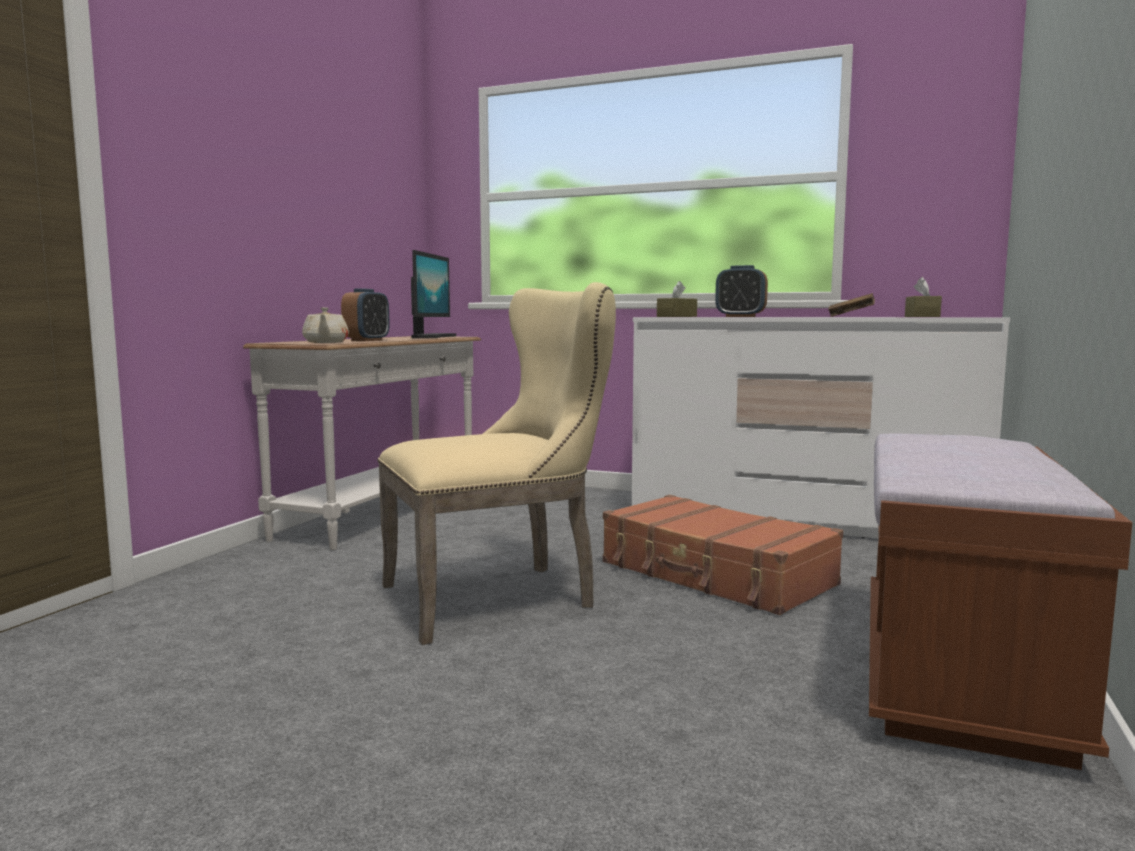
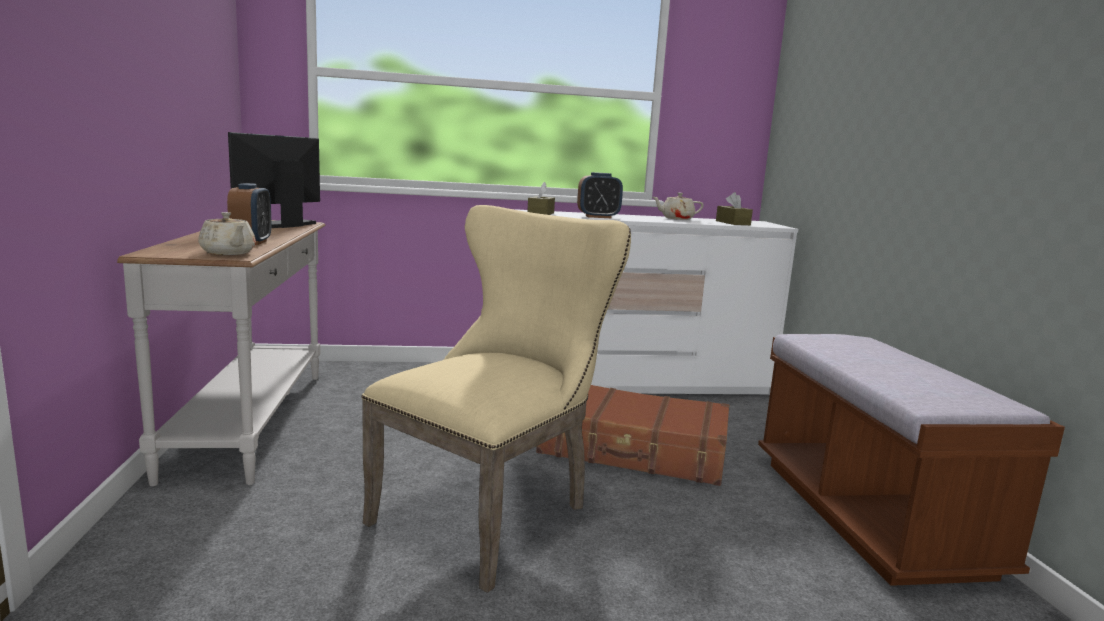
camera: 30 degrees left, 5 degrees up
monitor [411,250,456,338] -> monitor turned 135 degrees counterclockwise [228,132,320,228]
brown book [828,293,875,317] -> beige teapot [653,193,704,220]

